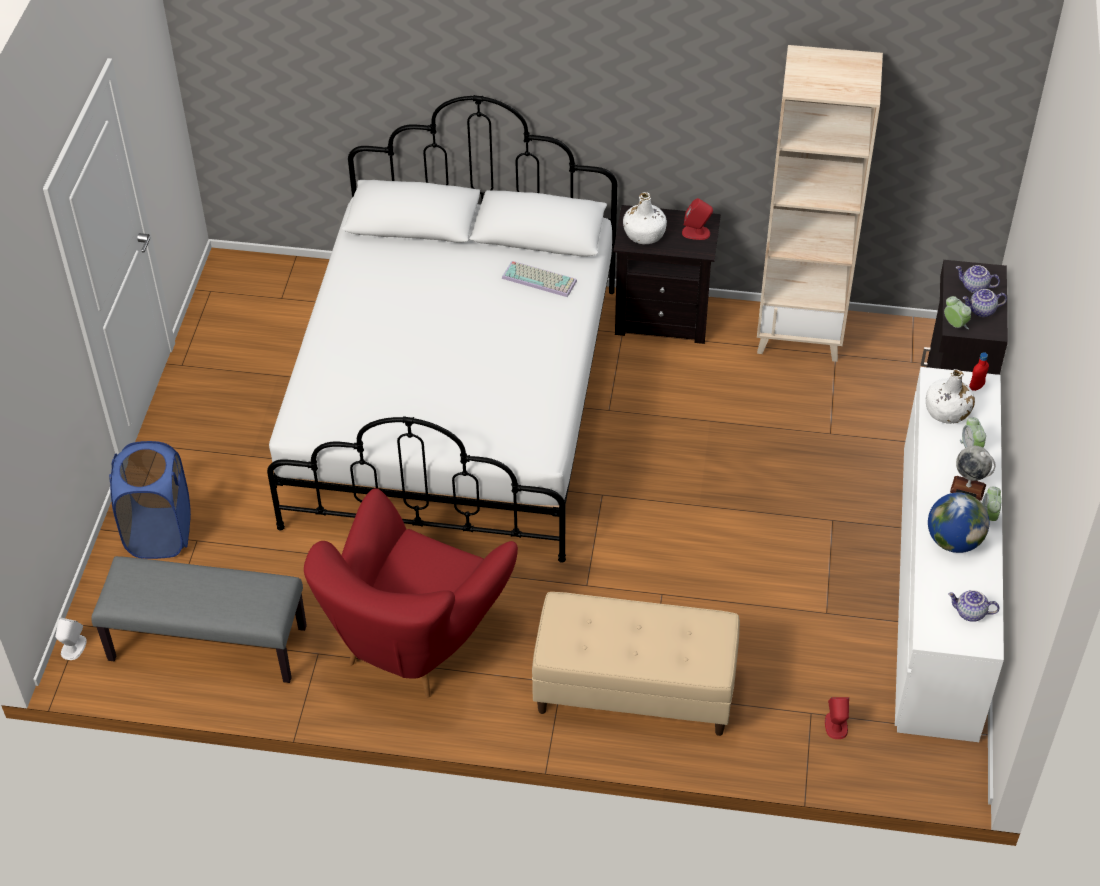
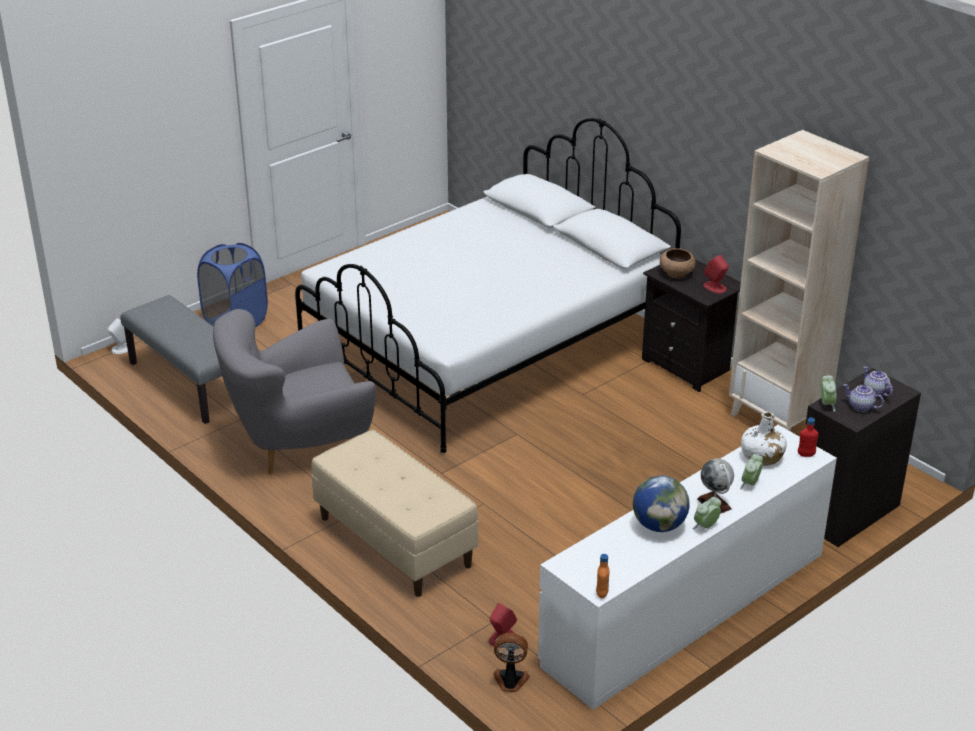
camera: 40 degrees right, 15 degrees down
red armchair [304,488,518,698] -> grey armchair [213,309,376,475]
keyboard [502,261,577,297] -> none
white bottle [623,192,667,244] -> brown bowl [660,248,696,278]
teapot [948,590,999,622] -> none
none -> fan [493,633,530,692]
none -> orange bottle [596,554,609,598]

